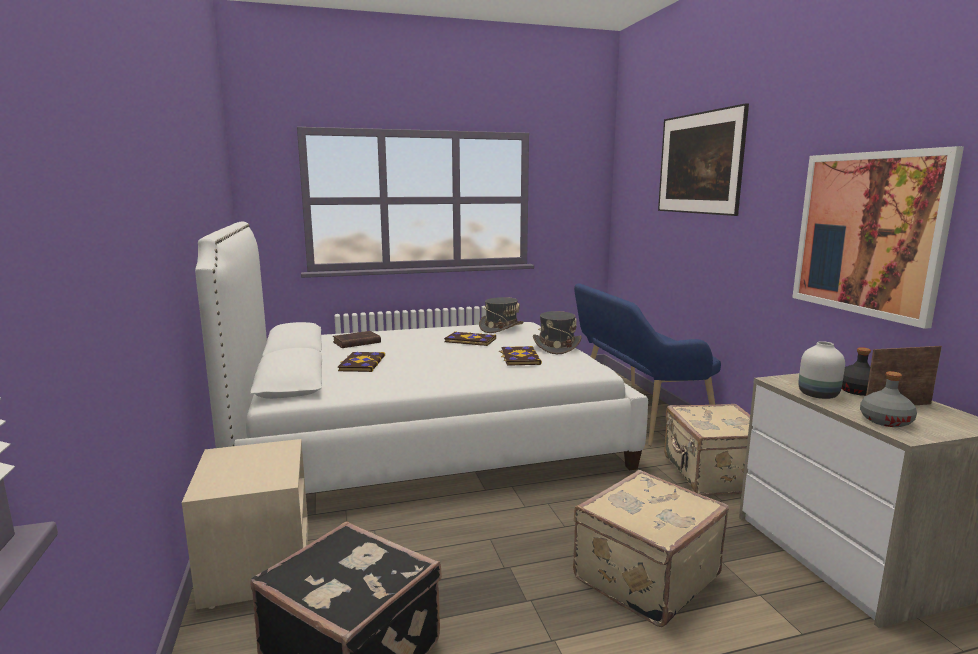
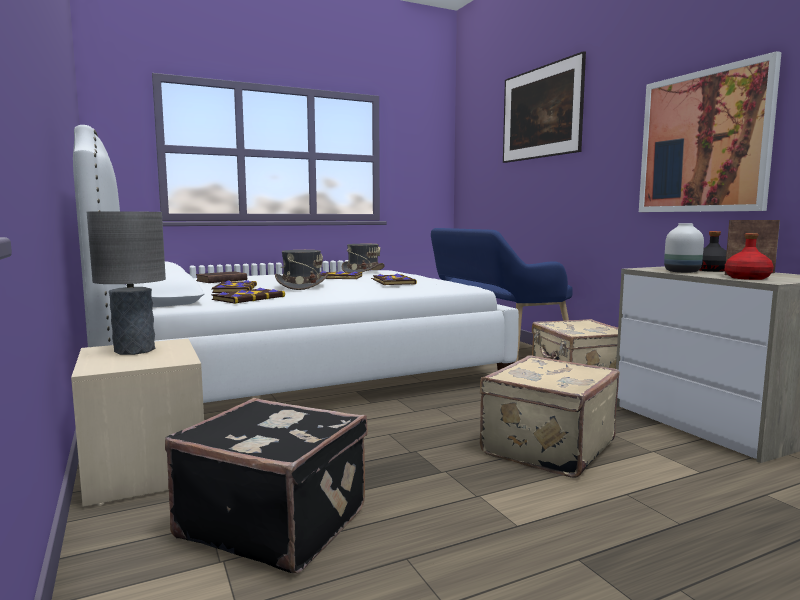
camera: 10 degrees left, 5 degrees down
grey hat [533,311,582,354] -> grey hat moved to [275,250,329,290]
grey bottle [860,371,917,427] -> red bottle [725,233,774,280]
none -> grey table lamp [87,211,166,355]
none -> book [211,288,285,304]

